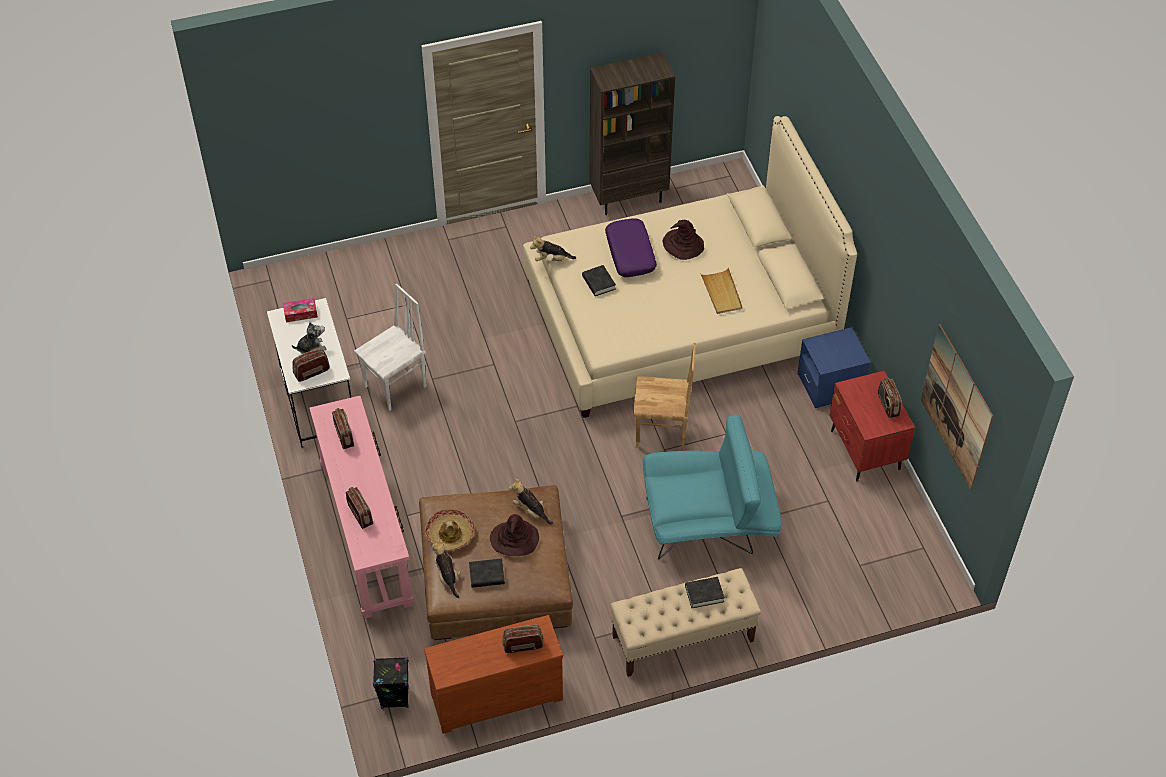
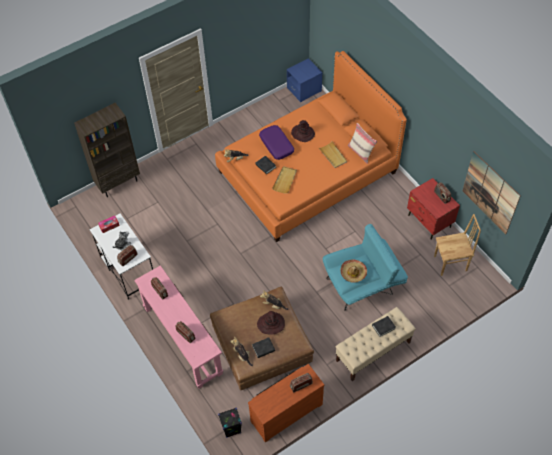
camera: 15 degrees left, 5 degrees up
white chair [354,284,427,411] -> none
hat [425,510,474,550] -> hat moved to [340,260,367,283]
beige bed [523,116,857,418] -> orange bed [215,51,407,242]
brown bookcase [590,53,675,215] -> brown bookcase moved to [74,103,140,197]
brown chair [633,343,696,451] -> brown chair moved to [434,214,481,276]
blue nightstand [797,327,871,408] -> blue nightstand moved to [287,58,322,102]
none -> beige tray [272,166,297,194]
none -> beige pillow [348,123,377,164]

